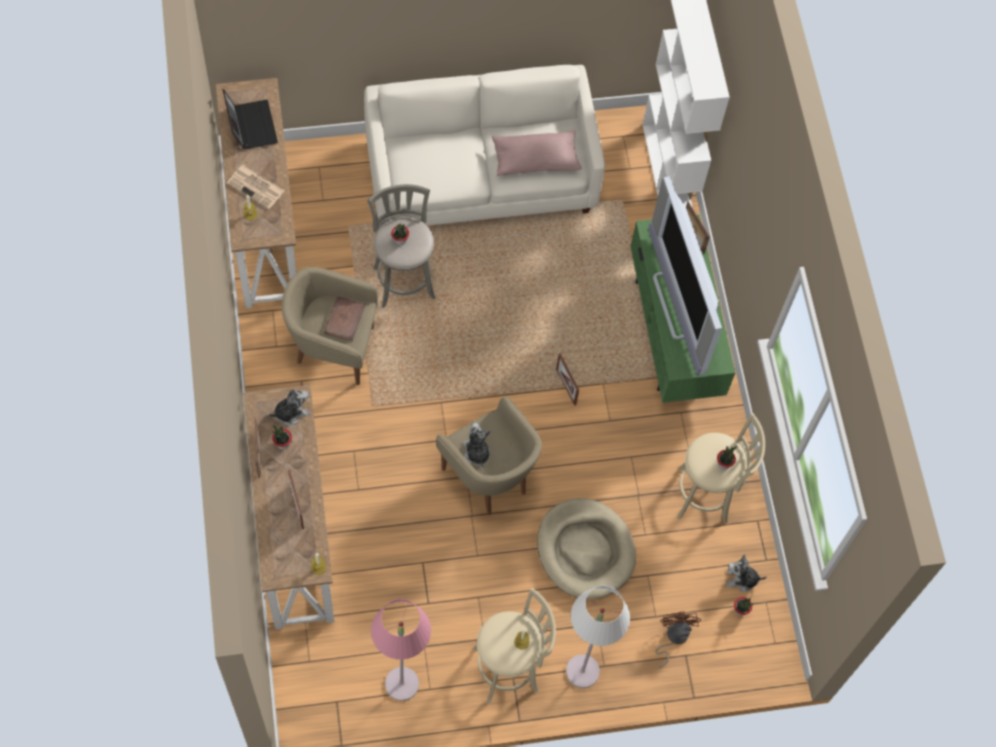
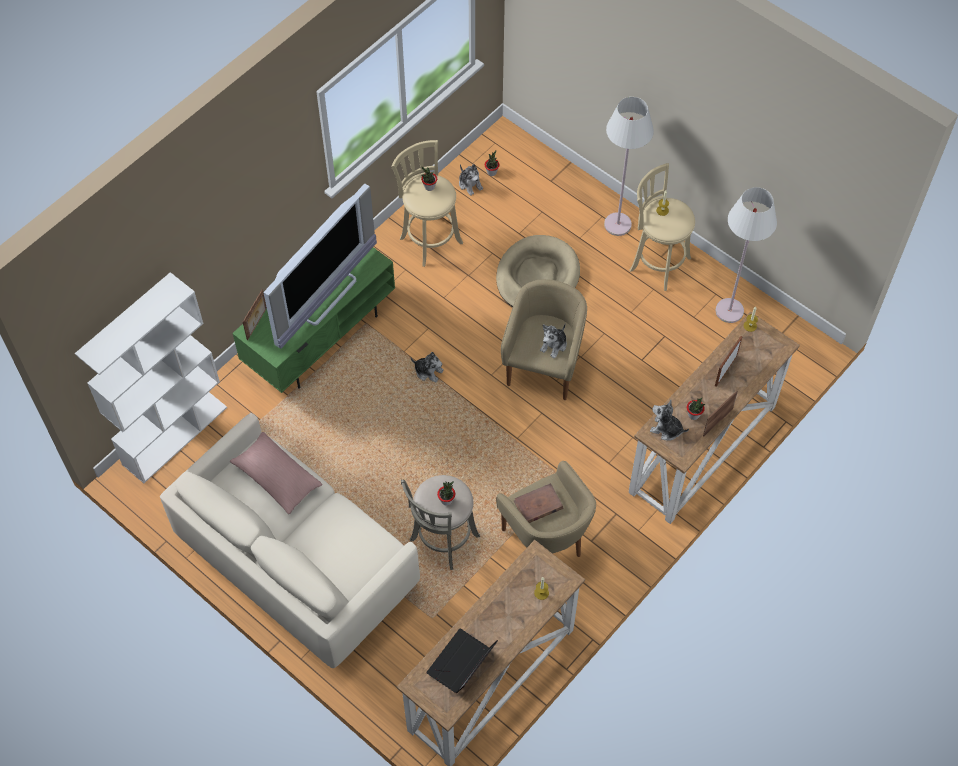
camera: 125 degrees left, 5 degrees down
newspaper [227,165,285,209] -> none
pink floor lamp [371,599,431,701] -> white floor lamp [715,187,777,323]
picture frame [556,353,579,406] -> plush toy [410,352,444,382]
brown fan [655,611,701,668] -> none

